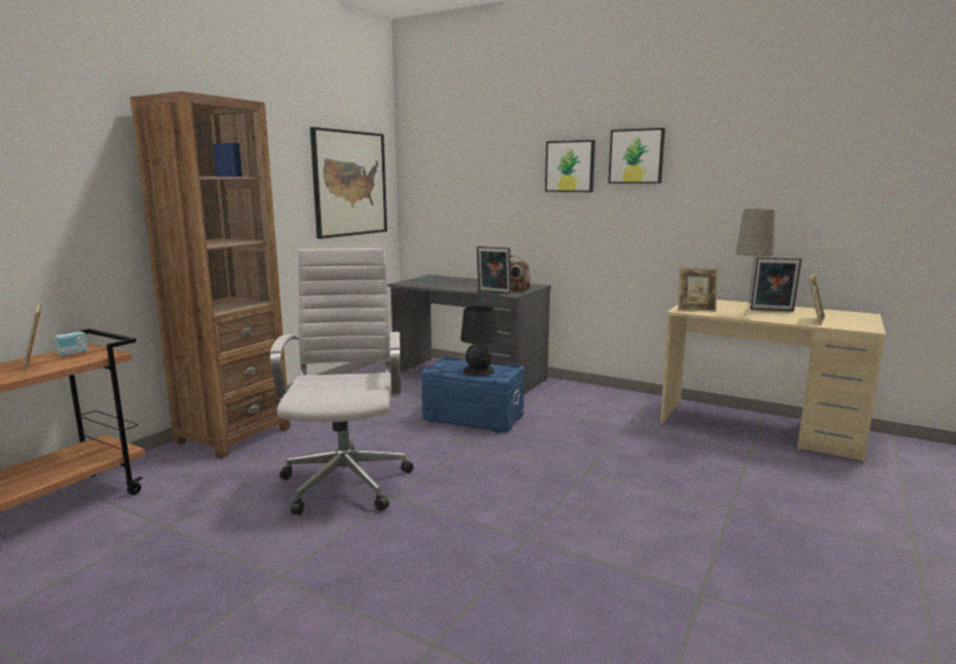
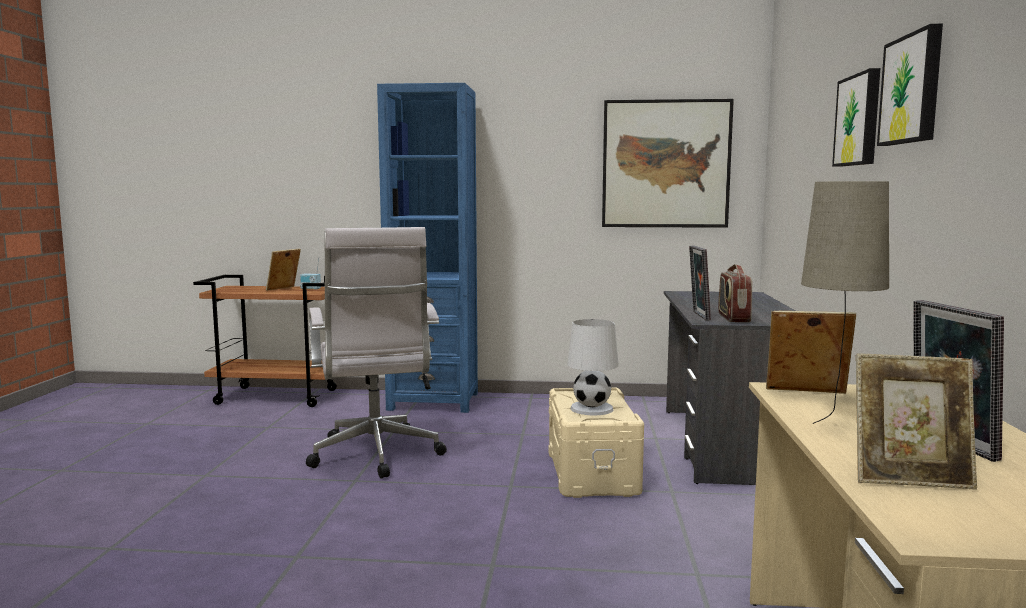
camera: 65 degrees right, 5 degrees down
brown bookcase [130,91,290,459] -> blue bookcase [377,83,478,413]
white office chair [270,248,414,515] -> white office chair turned 105 degrees clockwise [306,227,447,478]
blue storage box [421,357,524,433] -> beige storage box [549,387,644,498]
black table lamp [461,306,498,376] -> white table lamp [567,319,619,415]
picture frame [678,267,718,312] -> picture frame turned 120 degrees clockwise [766,311,856,394]

